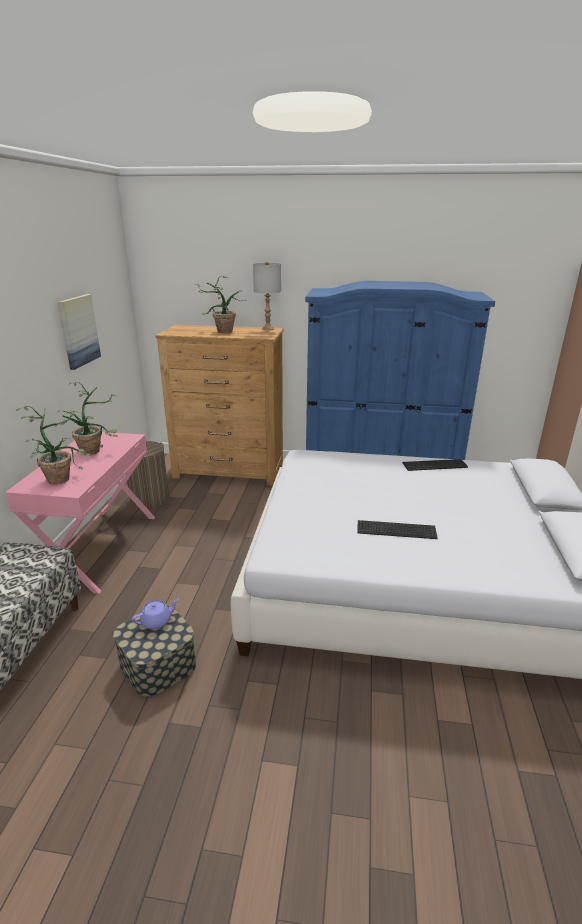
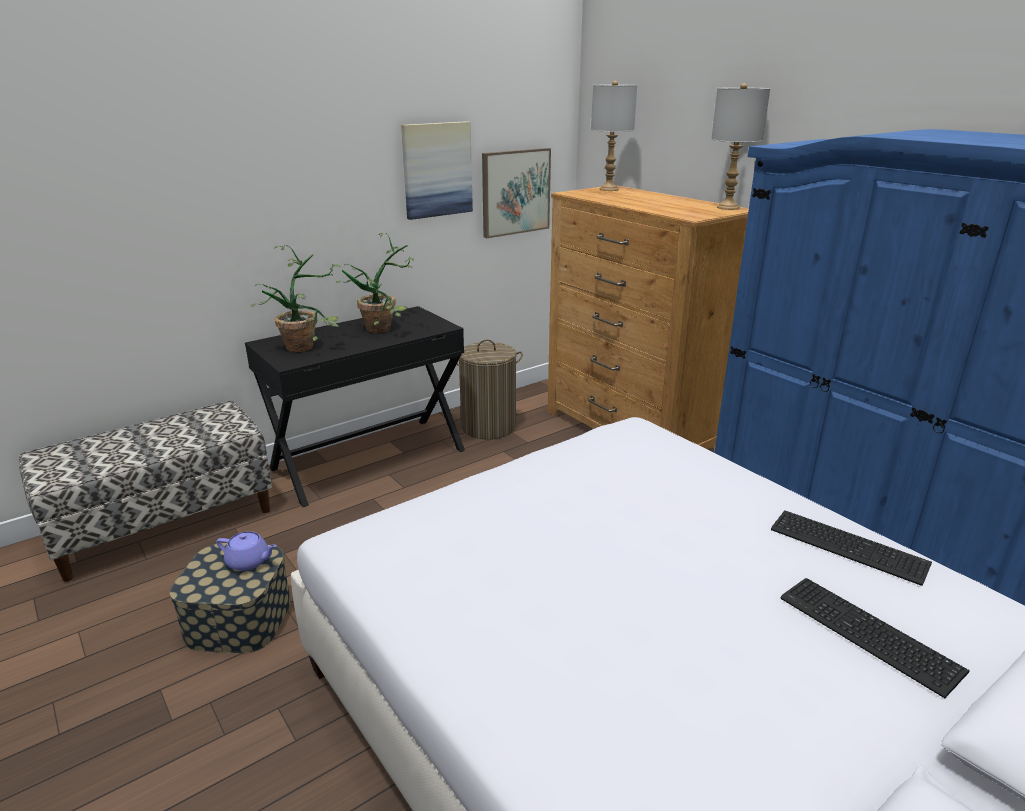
camera: 45 degrees right, 0 degrees up
pink desk [5,432,155,594] -> black desk [245,306,465,507]
potted plant [195,276,246,333] -> none
keyboard [357,520,438,539] -> keyboard moved to [780,578,970,698]
none -> picture [482,148,551,238]
none -> grey table lamp [591,81,637,191]

